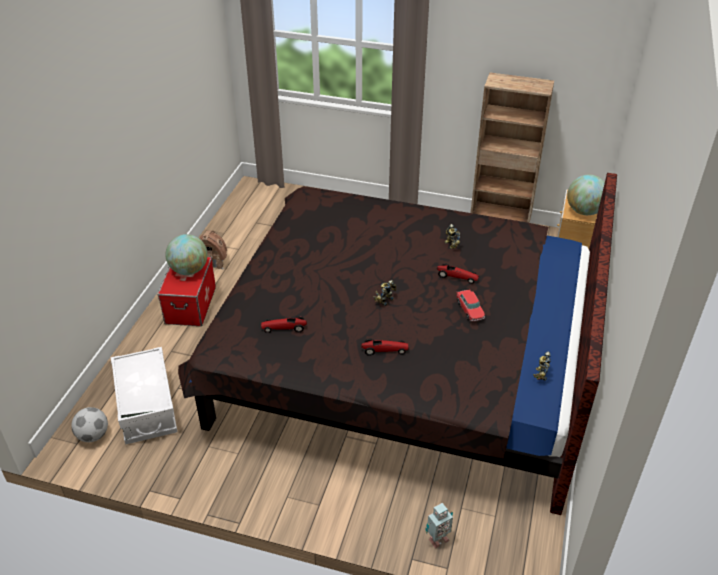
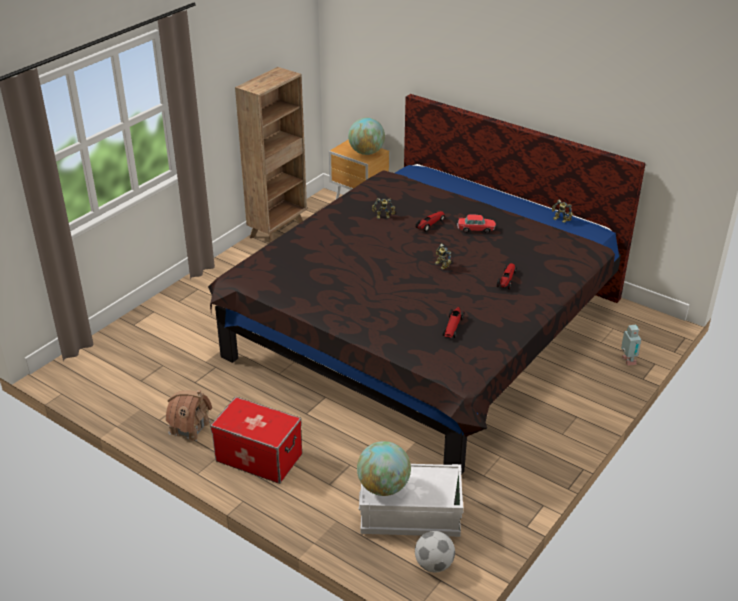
camera: 70 degrees left, 5 degrees down
globe [165,234,207,275] -> globe moved to [357,441,411,496]

